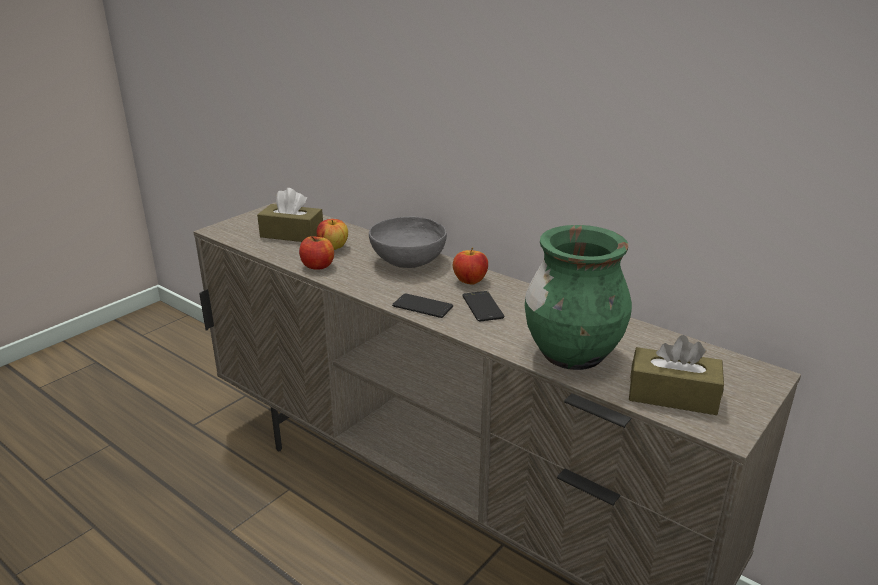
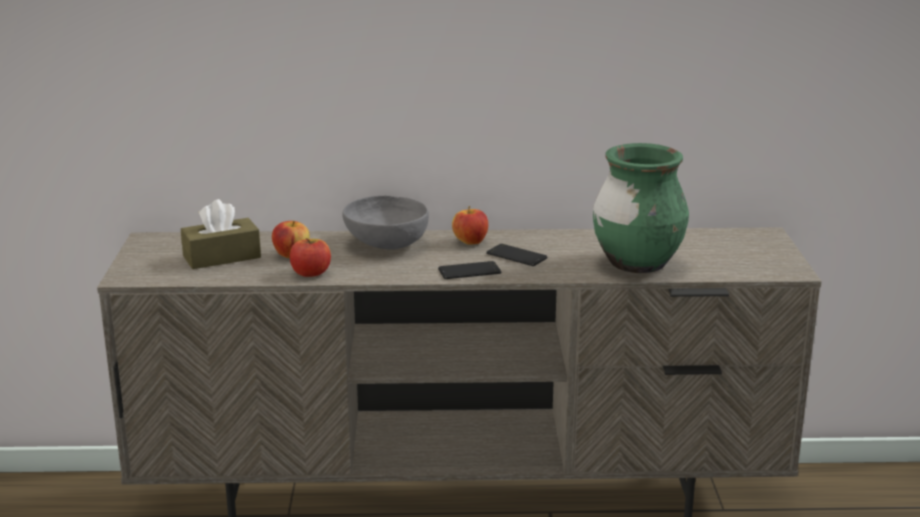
camera: 40 degrees left, 5 degrees down
brown tissue box [629,335,724,415] -> none

